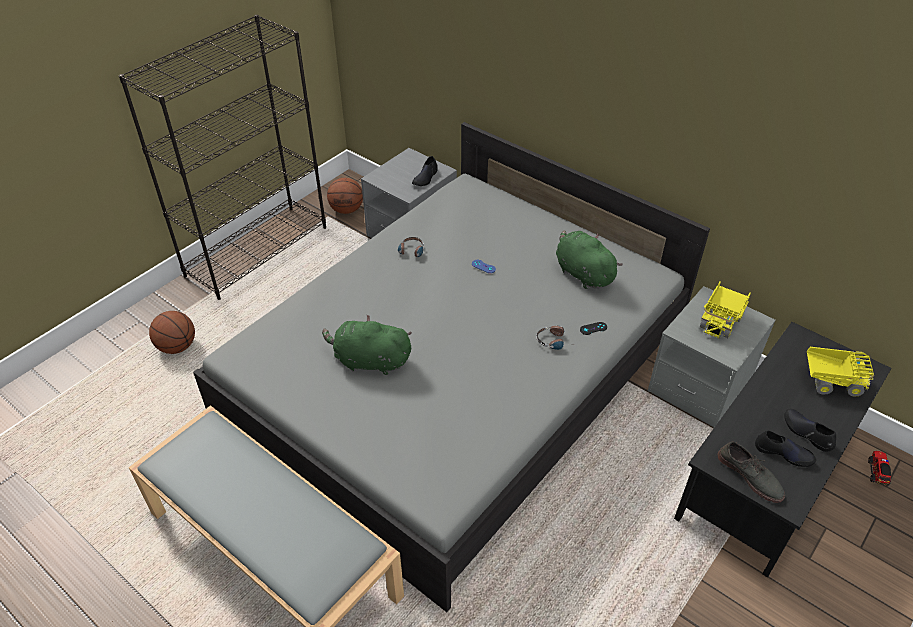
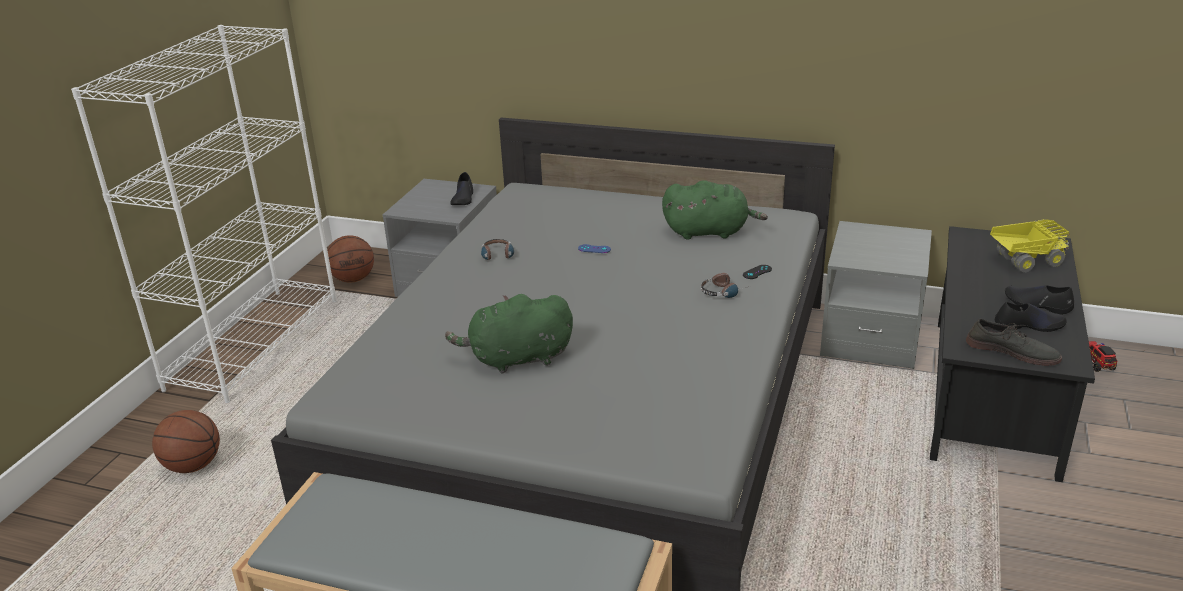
camera: 20 degrees left, 15 degrees down
black bookcase [119,15,326,300] -> white bookcase [71,25,336,403]
green plush toy [556,230,623,289] -> green plush toy turned 150 degrees clockwise [662,180,768,240]
toy truck [700,282,751,338] -> none

